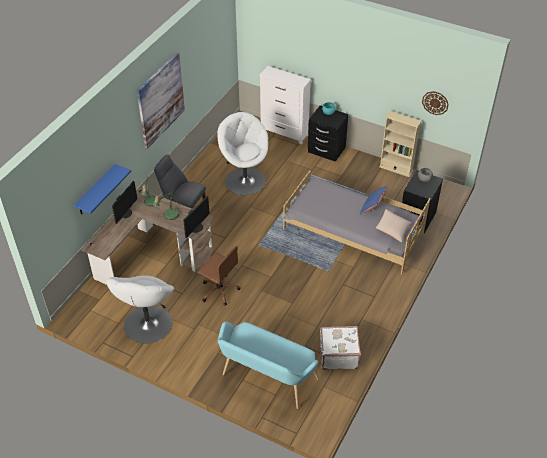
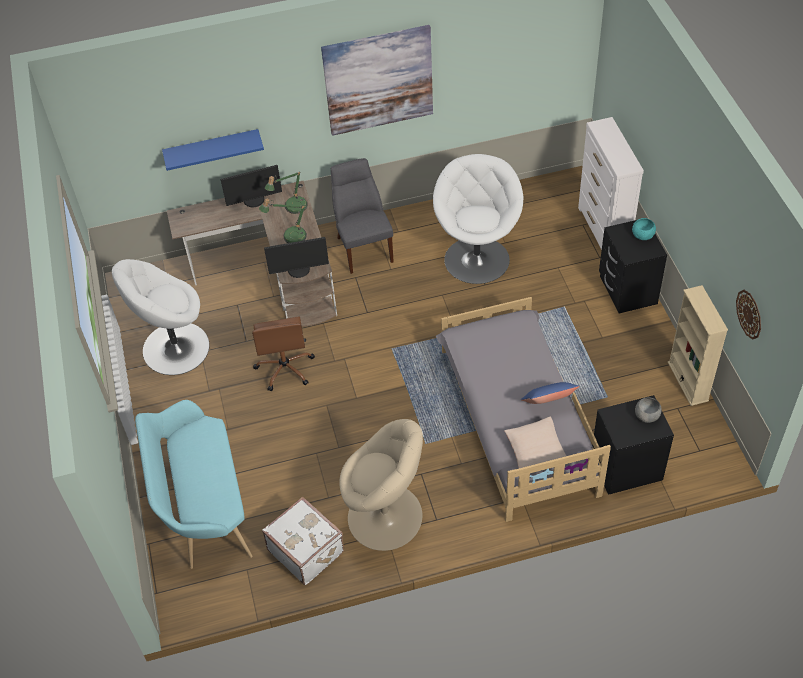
camera: 50 degrees right, 5 degrees up
none -> beige armchair [339,419,423,551]

